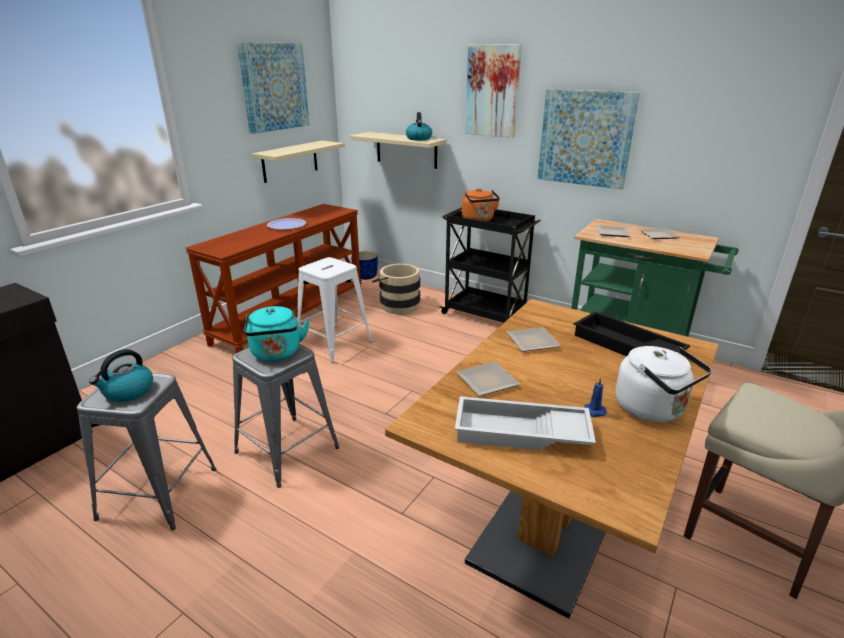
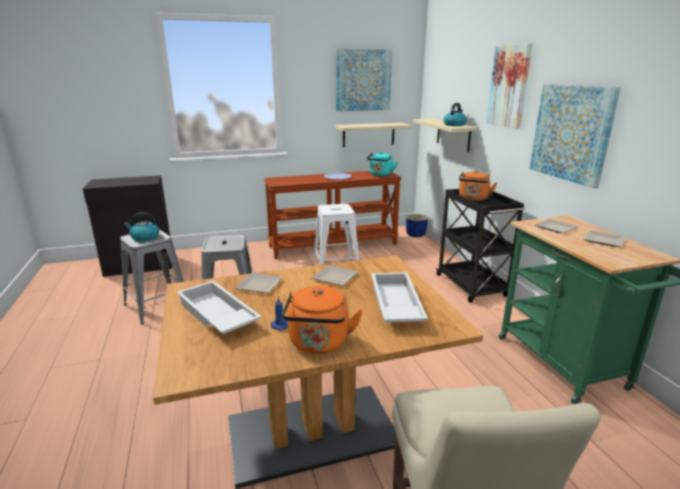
camera: 40 degrees right, 5 degrees down
turquoise kettle [244,306,310,361] -> turquoise kettle moved to [367,152,398,176]
beige bucket [372,264,420,315] -> none
black tray [573,311,690,356] -> white tray [371,273,428,322]
white kettle [616,346,712,422] -> orange kettle [282,286,363,354]

